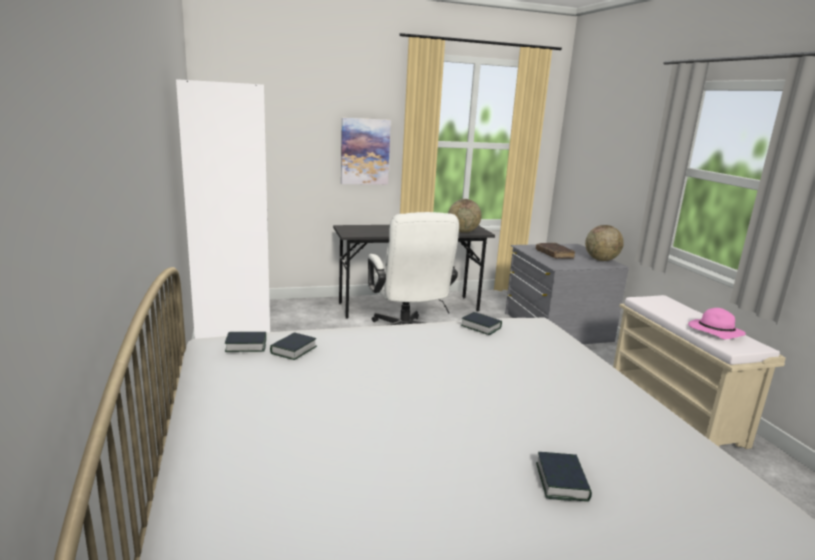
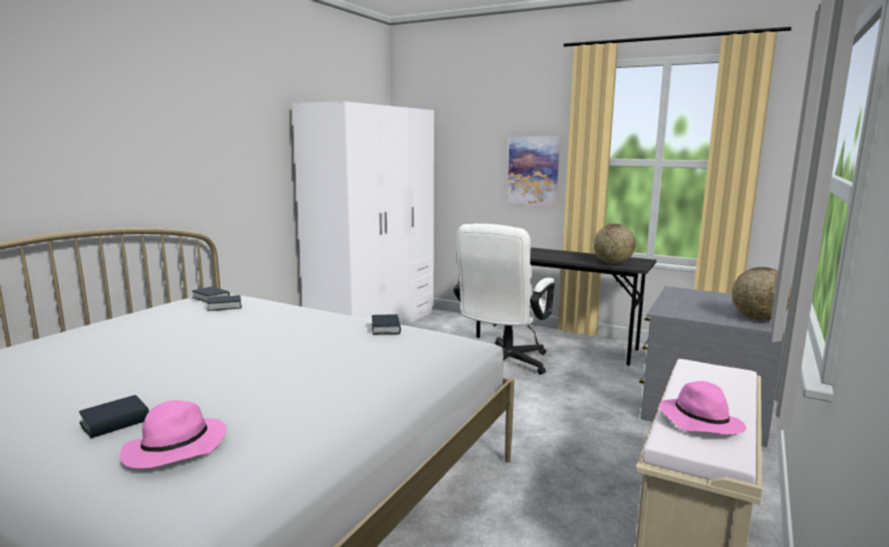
camera: 45 degrees right, 5 degrees down
brown book [536,243,575,259] -> none
none -> pink hat [120,400,227,469]

